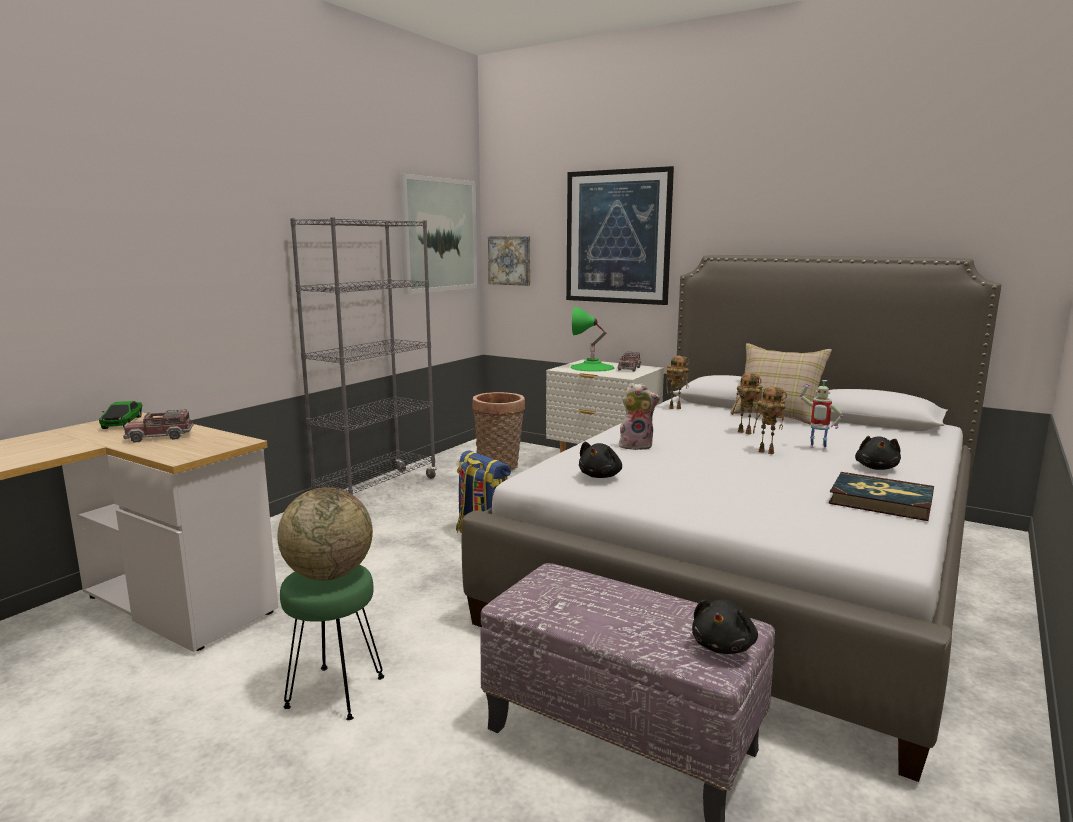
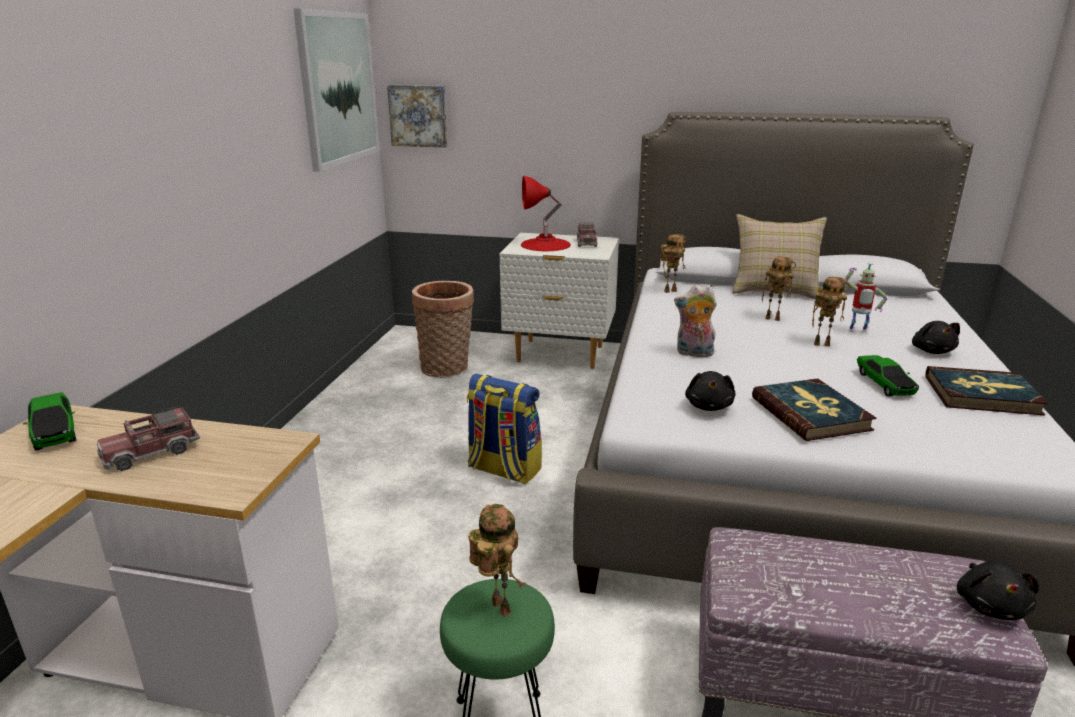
camera: 20 degrees left, 10 degrees up
globe [277,487,373,580] -> toy robot [468,504,525,617]
grey bookcase [290,217,437,495] -> none
picture [566,166,674,305] -> none
green table lamp [570,307,614,372] -> red table lamp [521,176,571,251]
plush toy [619,383,660,450] -> plush toy turned 150 degrees counterclockwise [674,285,717,357]
none -> book [752,378,876,441]
none -> toy car [857,355,919,396]

